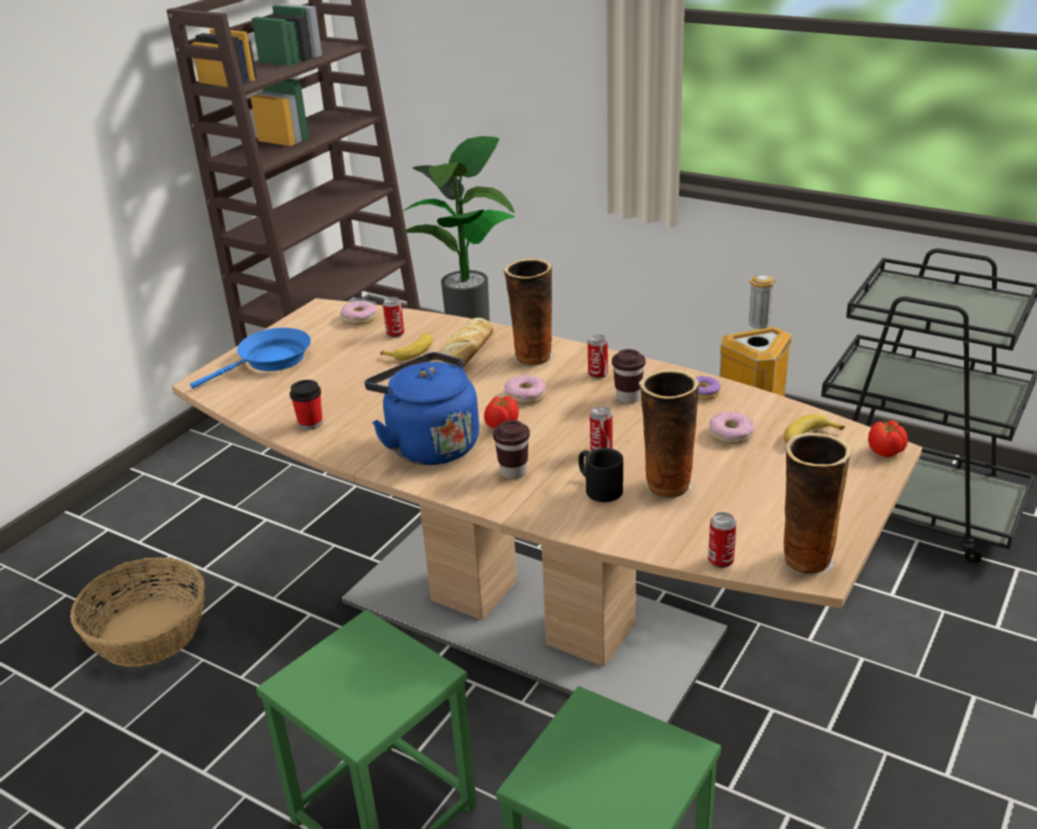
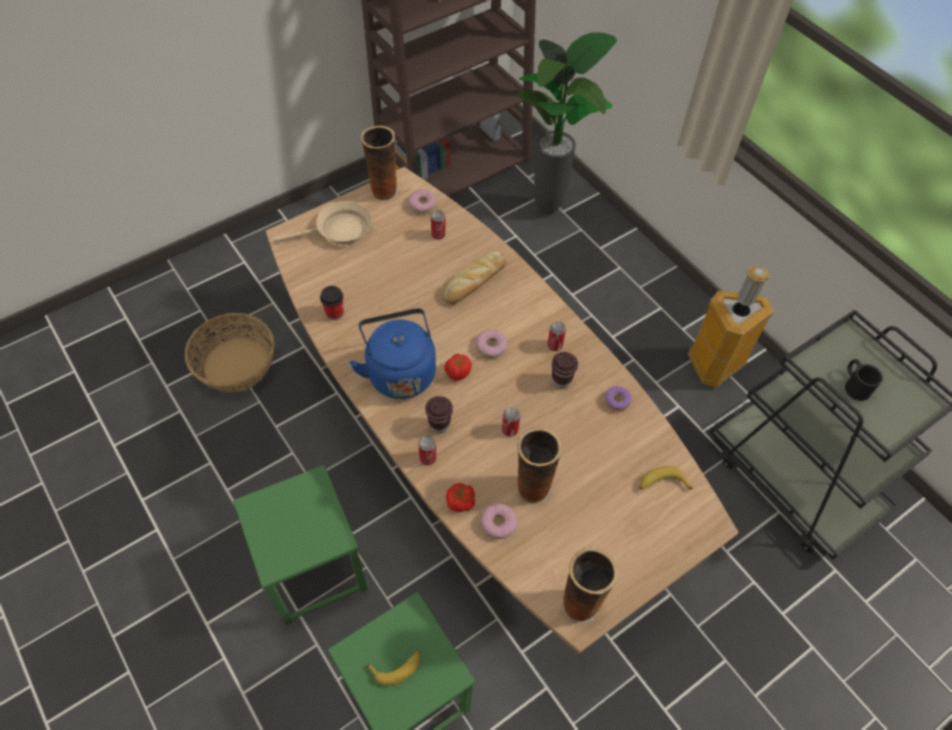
camera: 20 degrees right, 25 degrees up
blue frying pan [190,328,311,389] -> beige frying pan [275,201,372,244]
banana [380,333,433,360] -> banana moved to [366,651,421,686]
vase [503,259,554,366] -> vase moved to [361,126,398,202]
black mug [579,448,623,502] -> black mug moved to [845,359,883,401]
can [708,512,737,568] -> can moved to [418,436,437,465]
donut [709,411,755,444] -> donut moved to [480,503,518,539]
tomato [868,420,908,457] -> tomato moved to [446,483,475,512]

